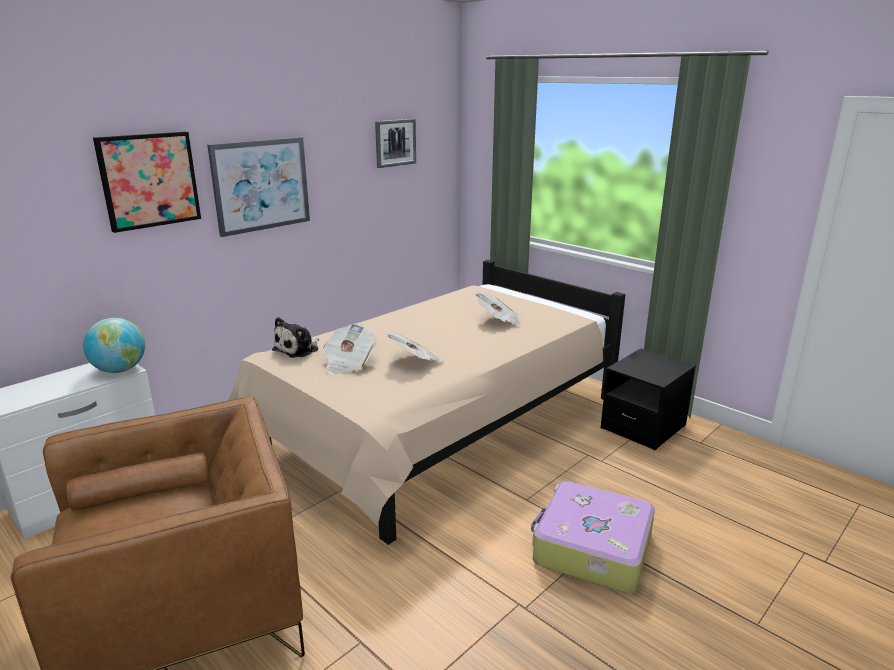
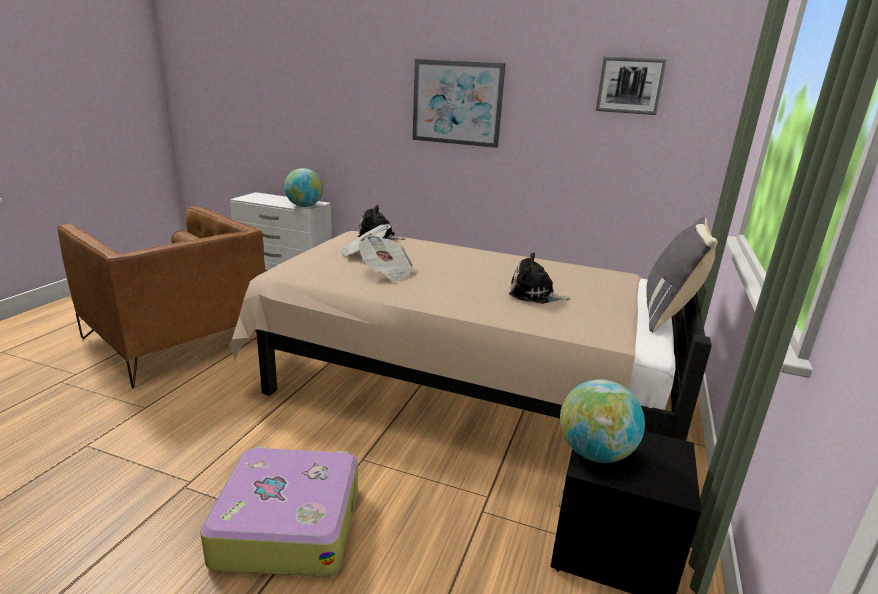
camera: 65 degrees right, 0 degrees up
picture [93,132,201,233] -> none
newspaper [475,293,521,326] -> plush toy [509,253,570,304]
none -> globe [560,379,645,463]
none -> grey pillow [646,217,718,332]

